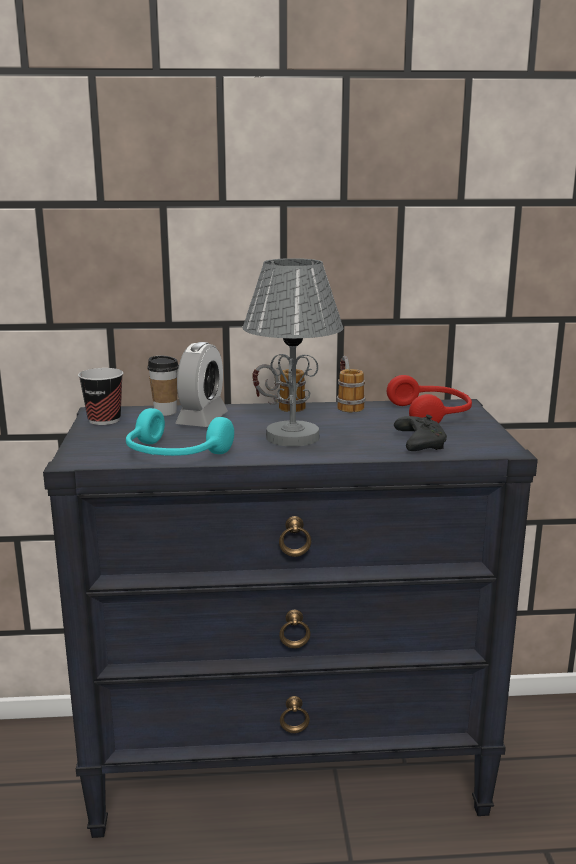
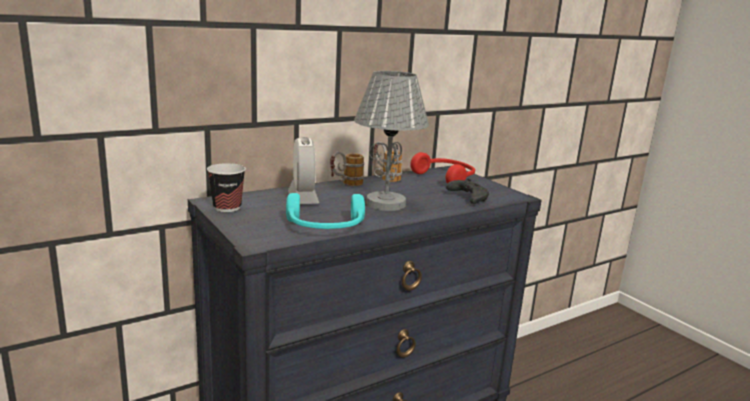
camera: 30 degrees left, 0 degrees up
cup [147,356,179,416] -> none

